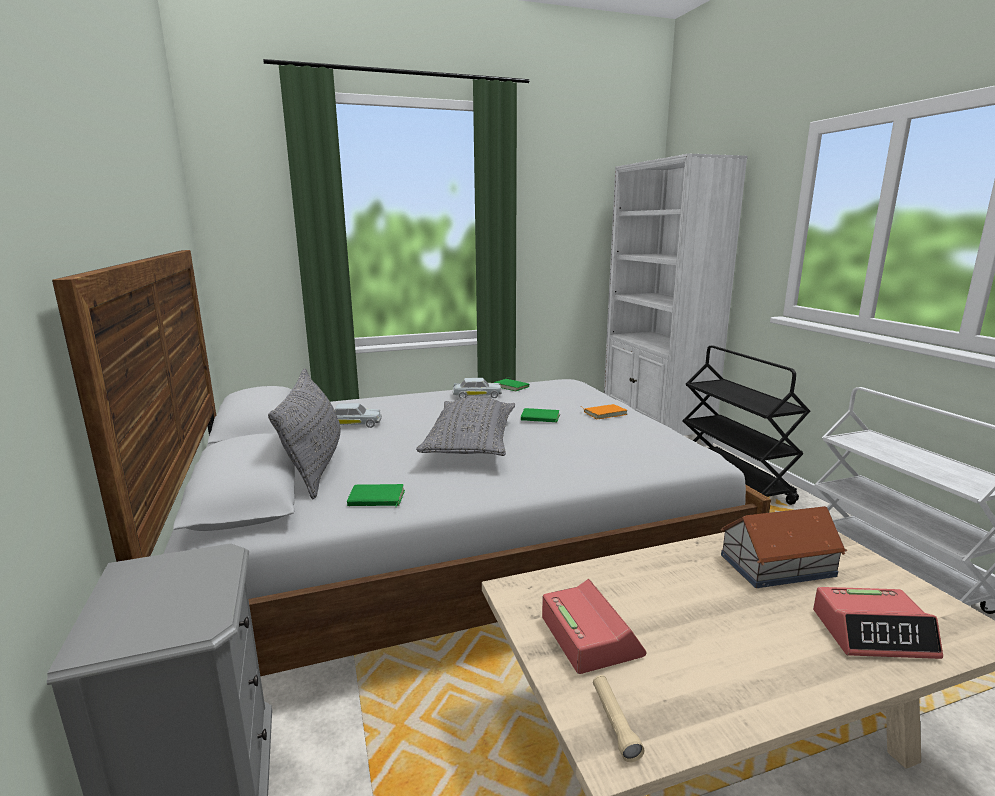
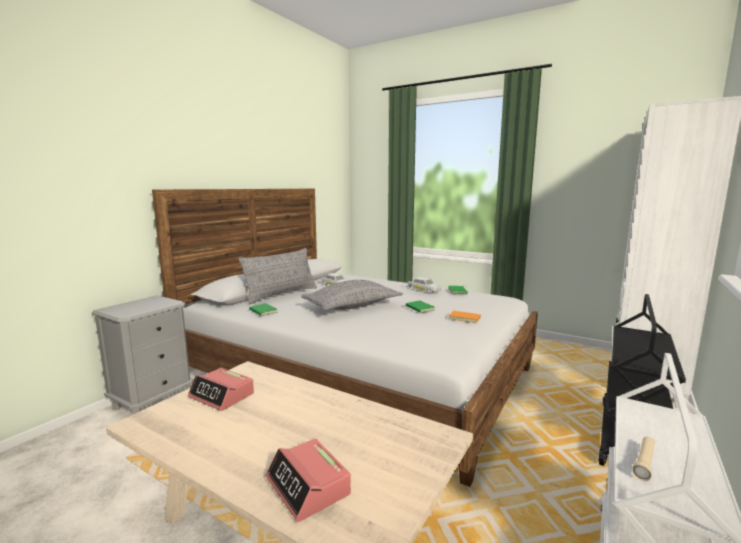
camera: 50 degrees right, 5 degrees down
alarm clock [542,579,646,674] -> alarm clock turned 90 degrees clockwise [188,368,254,411]
beige flashlight [593,675,644,762] -> beige flashlight moved to [632,436,655,481]
toy house [721,506,847,588] -> none

